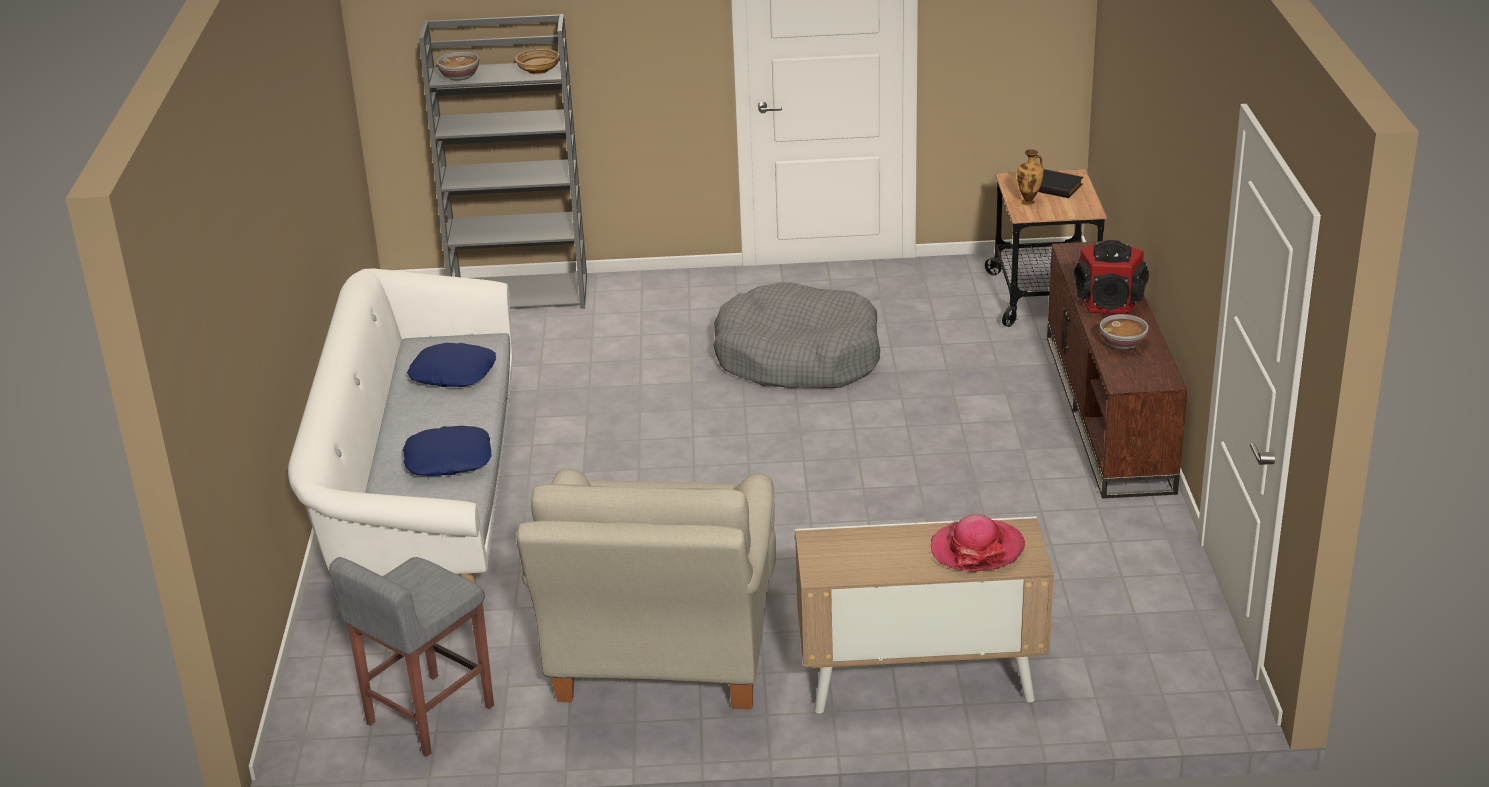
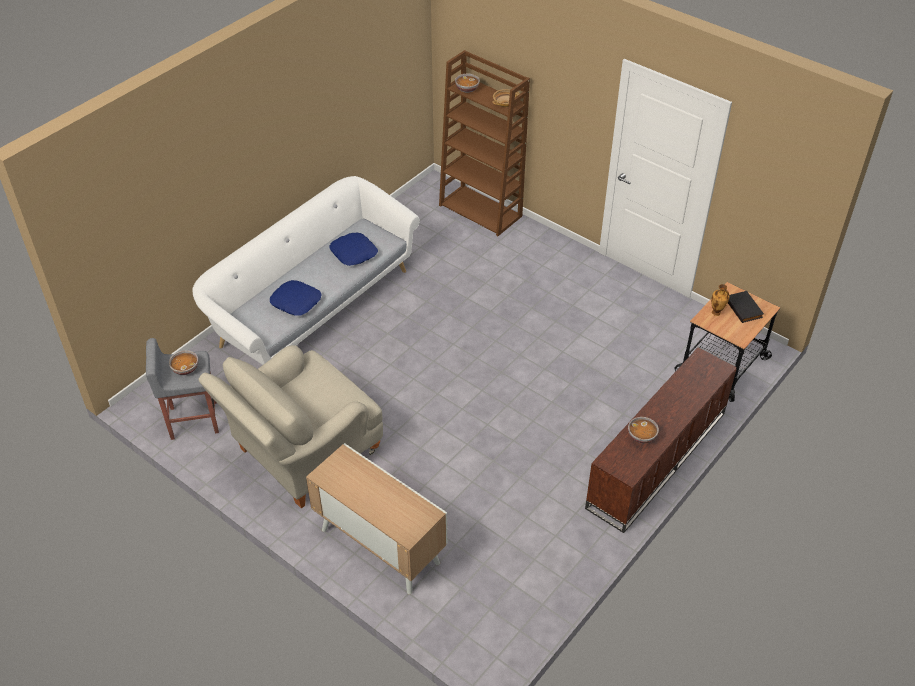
camera: 40 degrees right, 15 degrees up
grey bookcase [419,14,587,309] -> brown bookcase [439,50,530,236]
grey dog bed [713,282,880,388] -> none
hat [931,514,1025,572] -> none
speaker [1074,240,1149,314] -> none
none -> bowl [169,350,198,375]

